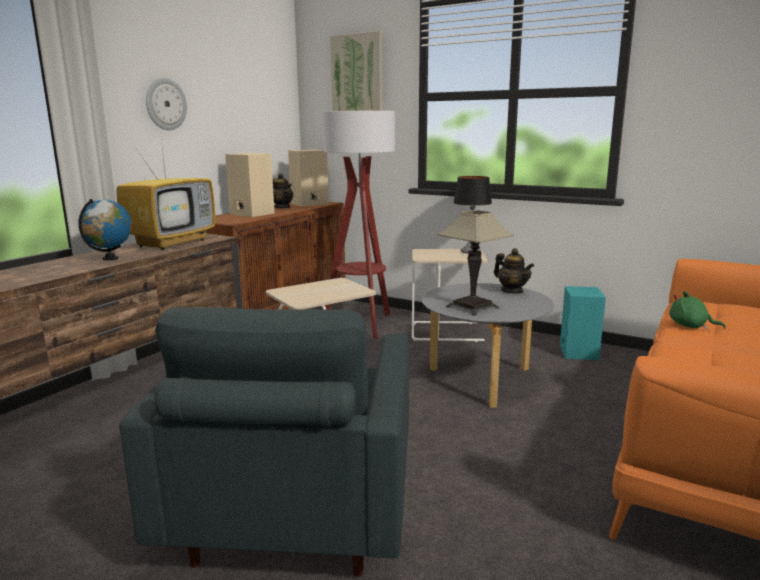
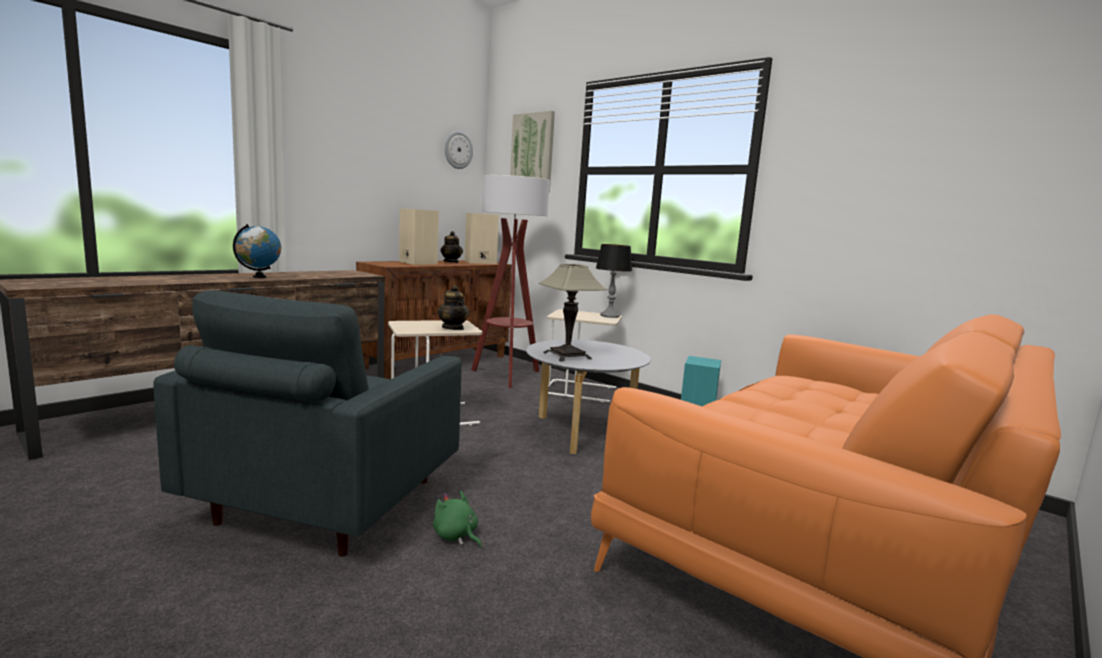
camera: 10 degrees right, 5 degrees down
television [117,139,215,250] -> none
wall clock [146,78,187,130] -> wall clock moved to [444,131,473,169]
teapot [494,248,534,294] -> teapot moved to [438,285,470,330]
green plush toy [669,291,726,329] -> green plush toy moved to [433,491,482,548]

